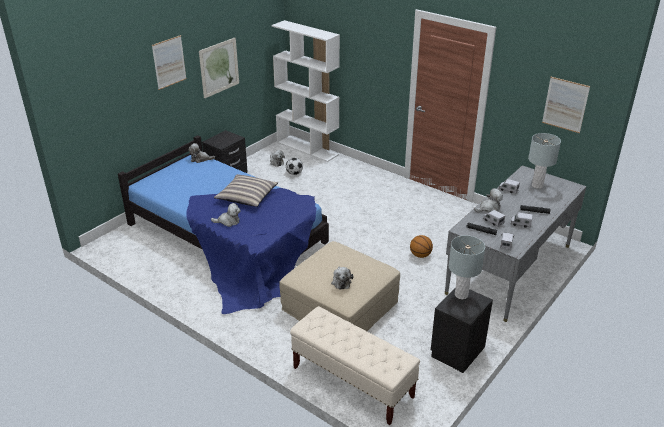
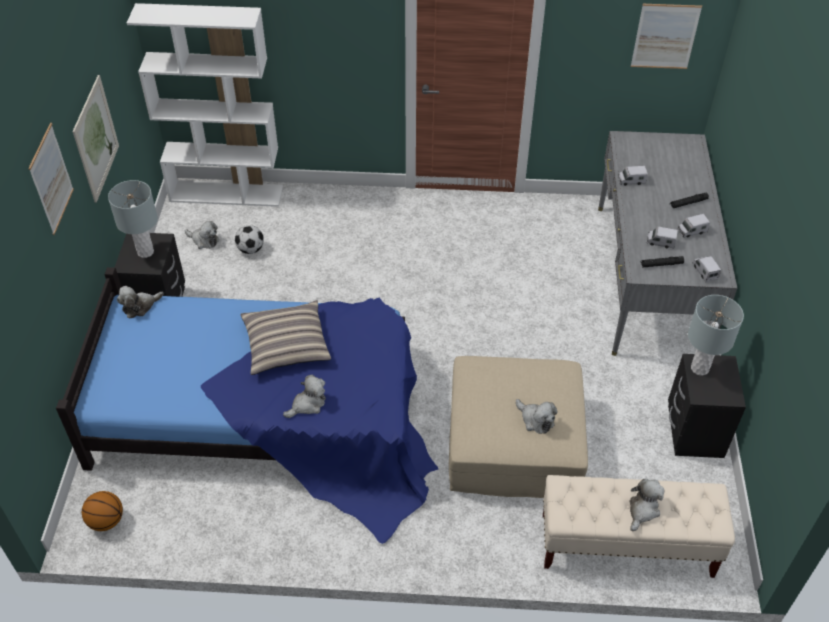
camera: 35 degrees left, 15 degrees up
basketball [410,235,433,258] -> basketball moved to [82,491,123,531]
plush toy [474,188,503,212] -> plush toy moved to [630,478,665,531]
grey table lamp [528,133,561,189] -> grey table lamp moved to [108,180,158,258]

